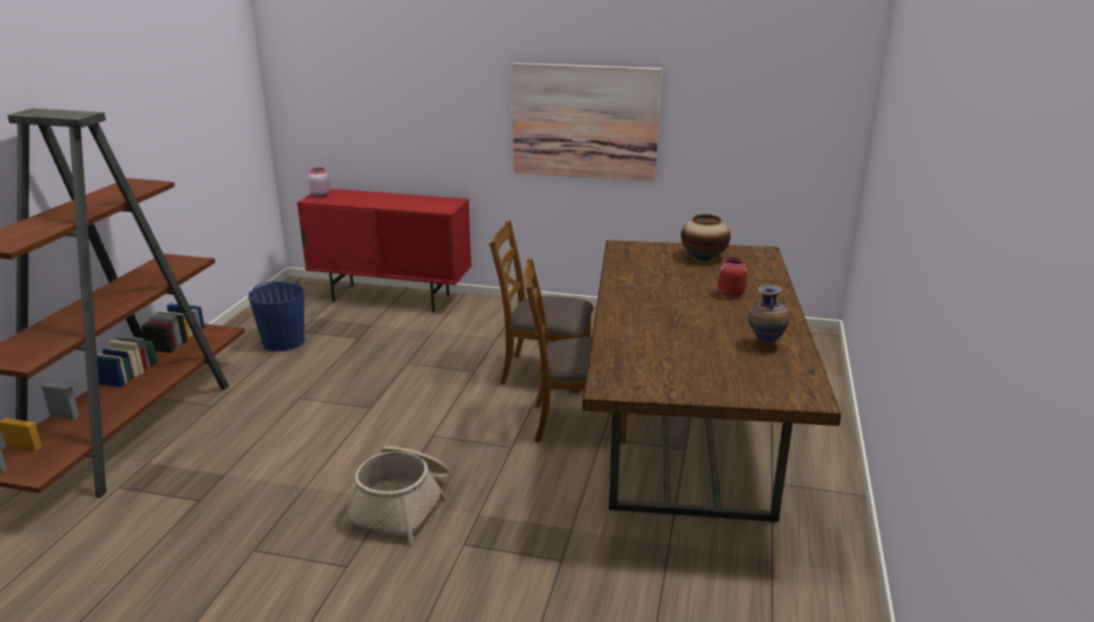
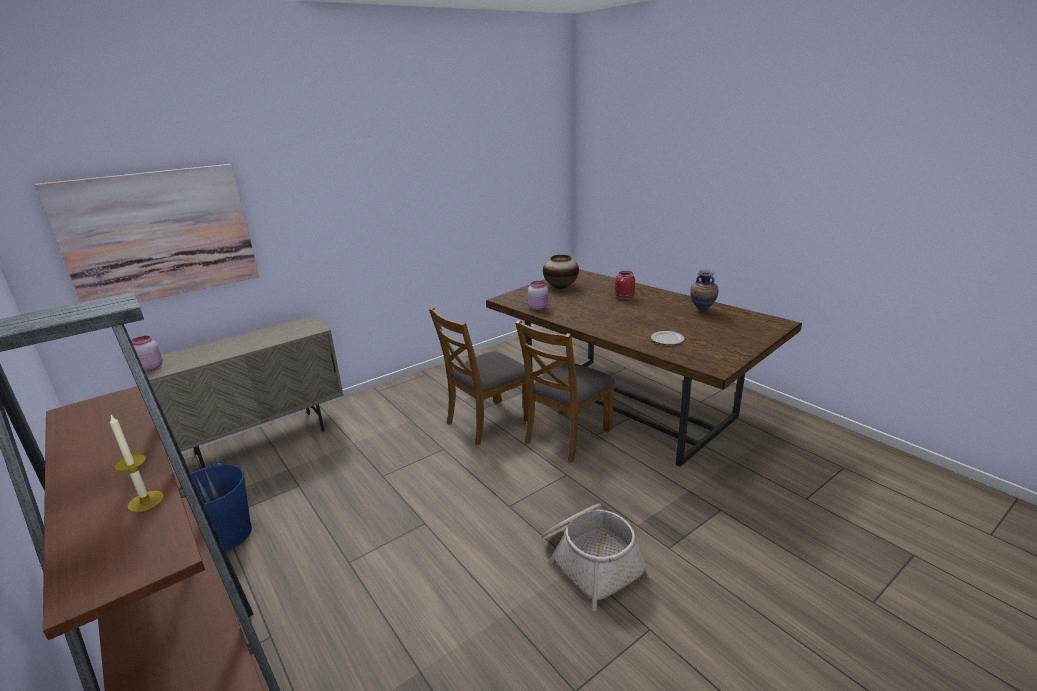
camera: 50 degrees left, 0 degrees up
red cabinet [297,189,471,313] -> beige cabinet [145,316,344,468]
picture [512,63,662,182] -> picture moved to [35,164,259,303]
none -> candle [110,415,164,512]
none -> pink jar [528,281,548,311]
none -> plate [651,331,684,345]

